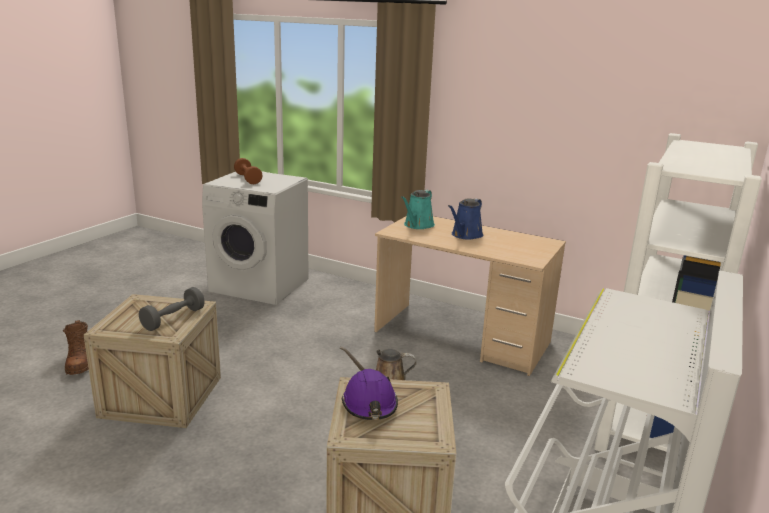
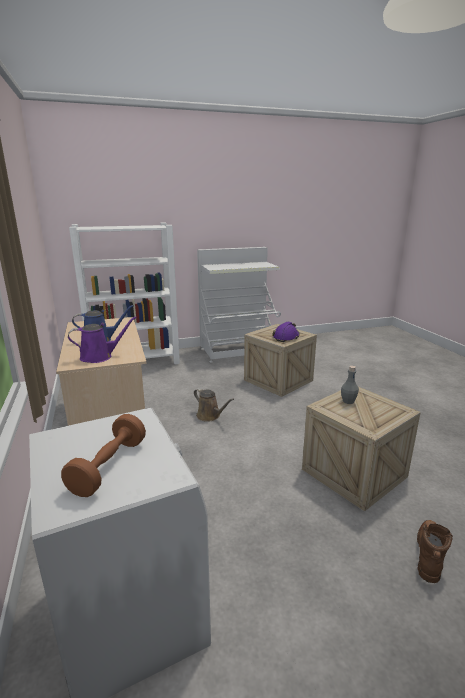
camera: 135 degrees left, 0 degrees up
grey dumbbell [139,287,205,331] -> grey bottle [341,366,359,404]
turquoise watering can [401,190,435,229] -> purple watering can [68,316,137,363]

